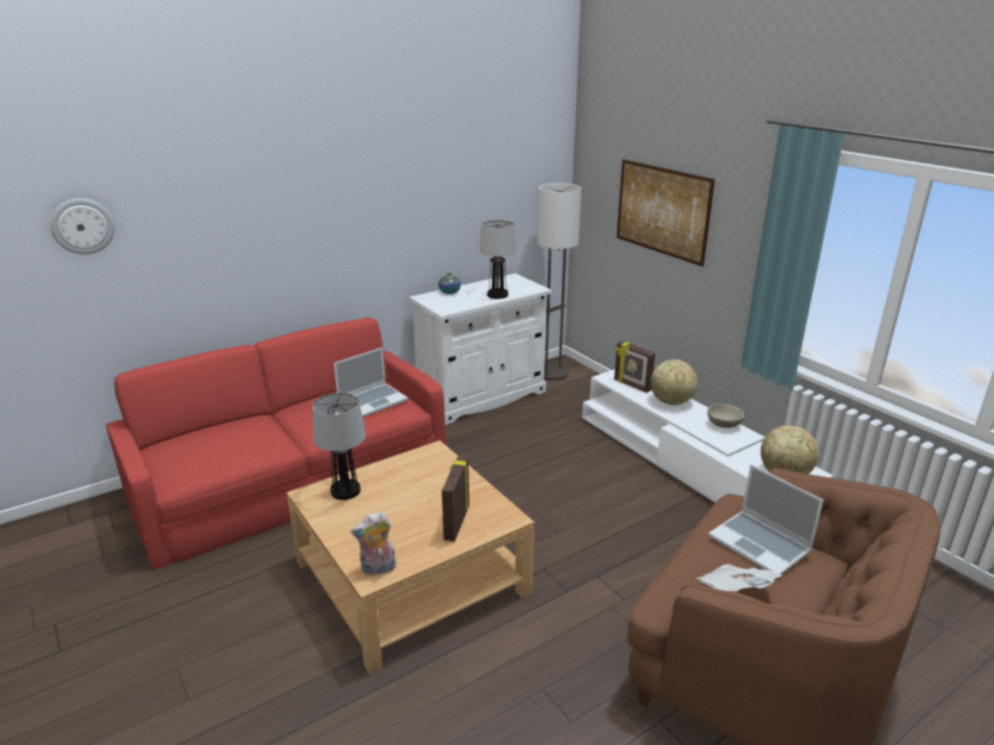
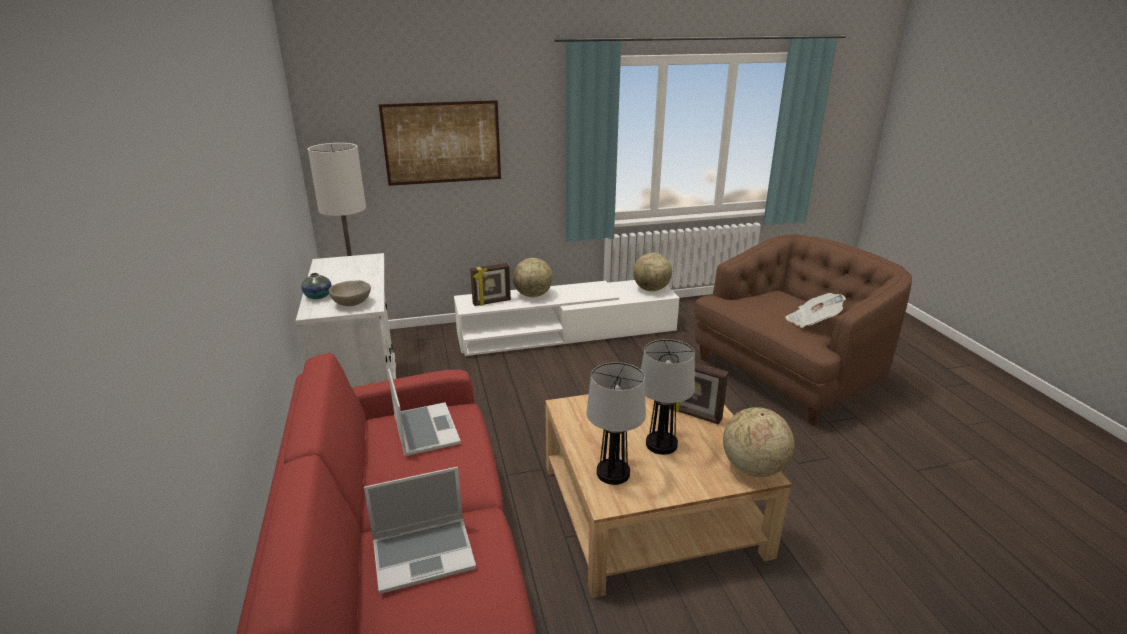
camera: 70 degrees left, 0 degrees up
wall clock [50,198,115,254] -> none
plush toy [351,511,396,576] -> globe [723,407,794,477]
table lamp [480,220,516,299] -> table lamp moved to [641,339,695,455]
beige bowl [707,403,744,428] -> beige bowl moved to [329,280,371,306]
laptop [708,464,823,574] -> laptop moved to [364,467,476,594]

